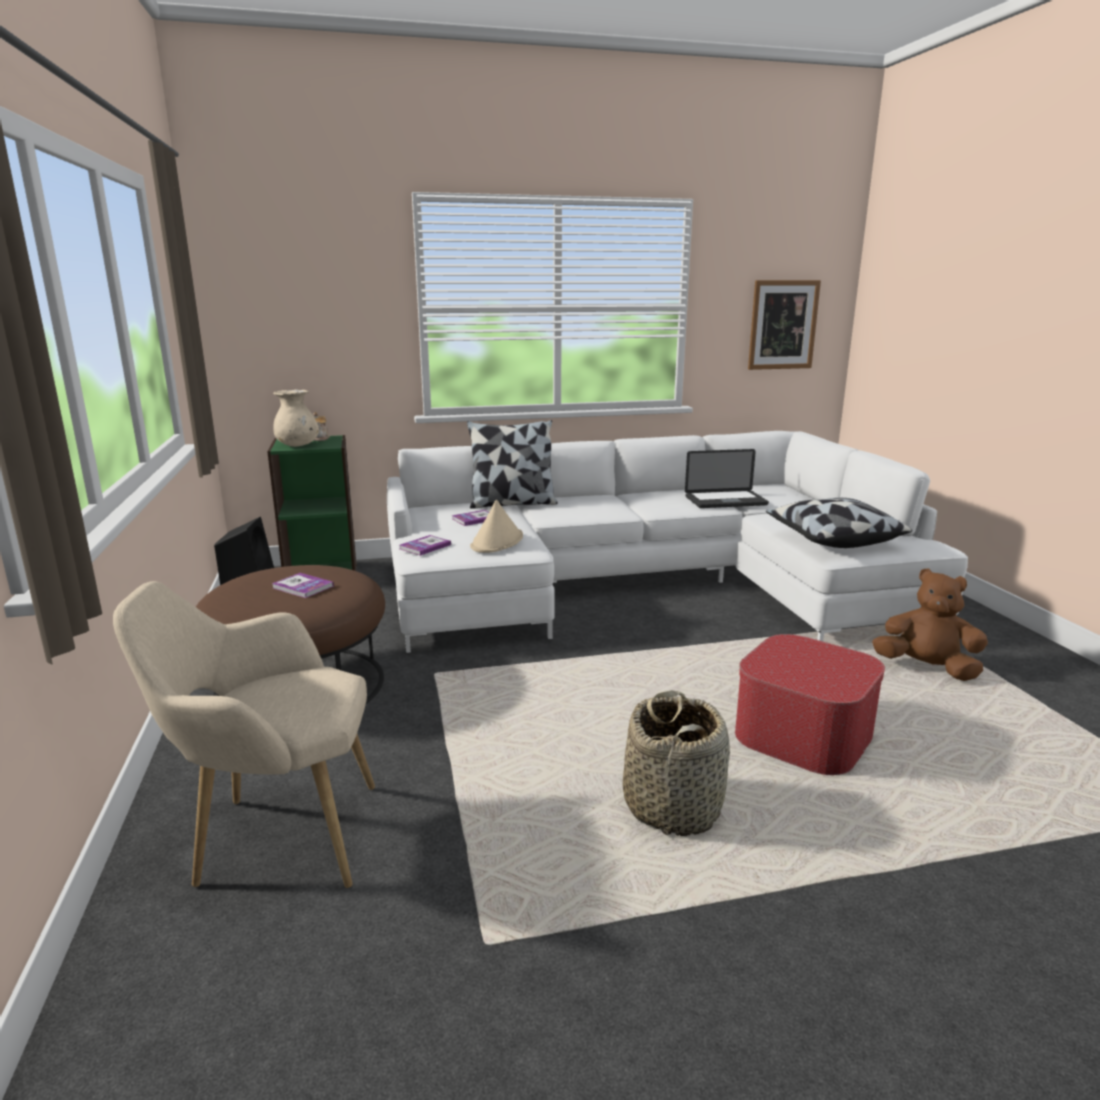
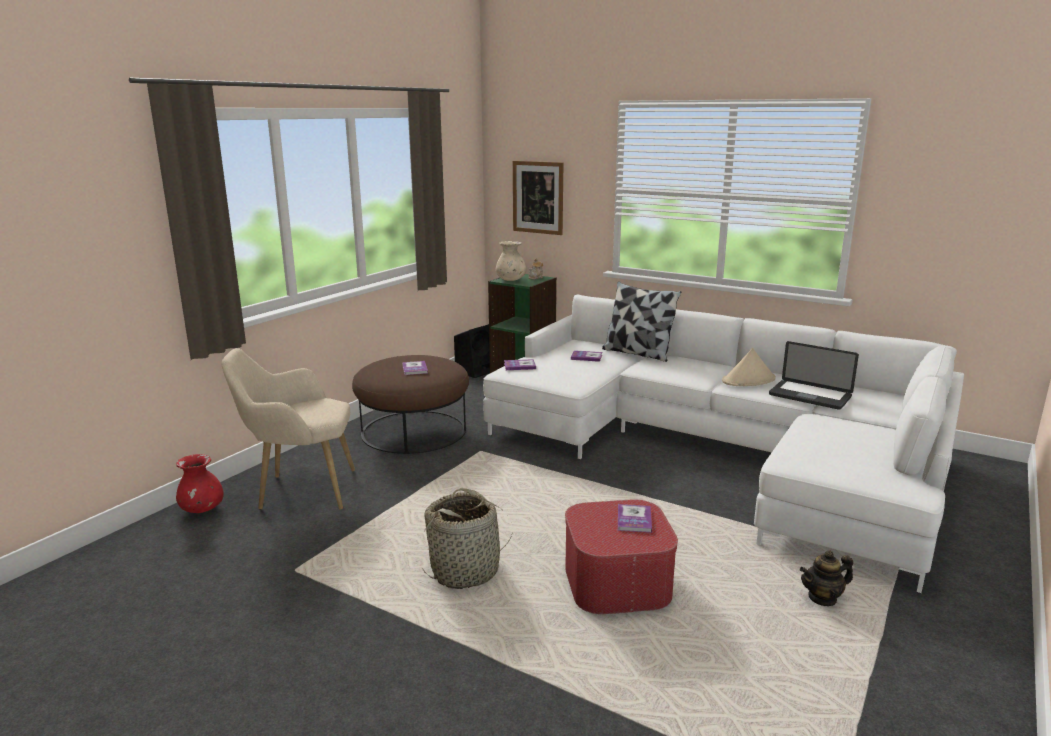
camera: 45 degrees right, 0 degrees up
beige armchair [113,581,375,888] -> beige armchair turned 45 degrees counterclockwise [222,348,355,510]
beige hat [470,500,523,553] -> beige hat moved to [722,348,776,386]
picture [748,280,821,370] -> picture moved to [513,161,563,235]
pillow [766,498,912,548] -> none
brown plush toy [872,569,988,681] -> teapot [800,550,853,606]
none -> red vase [176,454,224,513]
none -> book [618,504,652,533]

